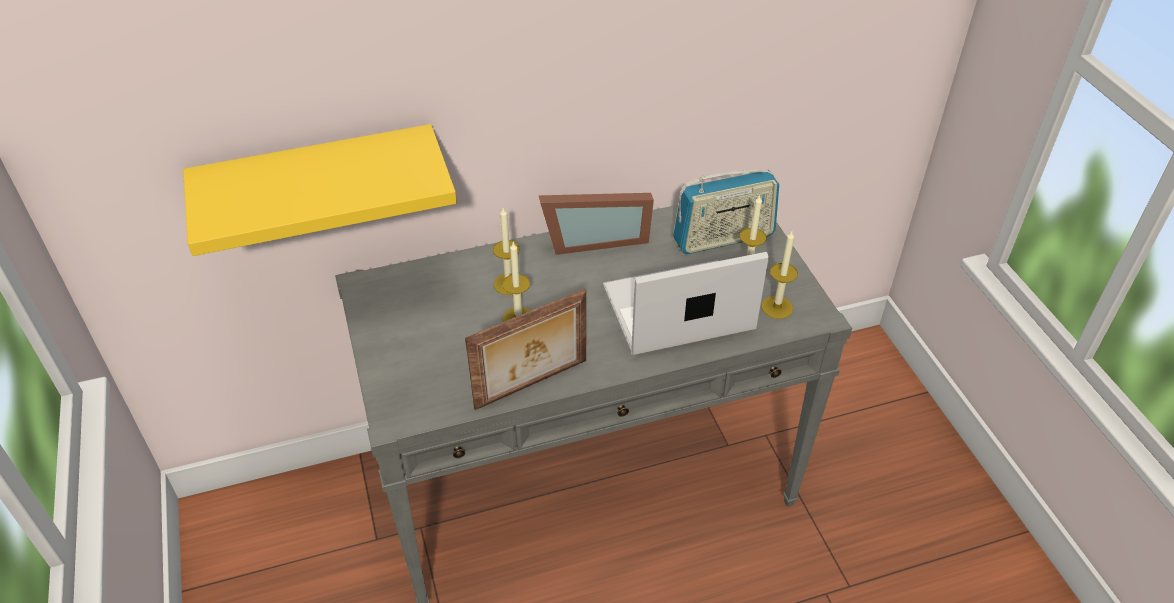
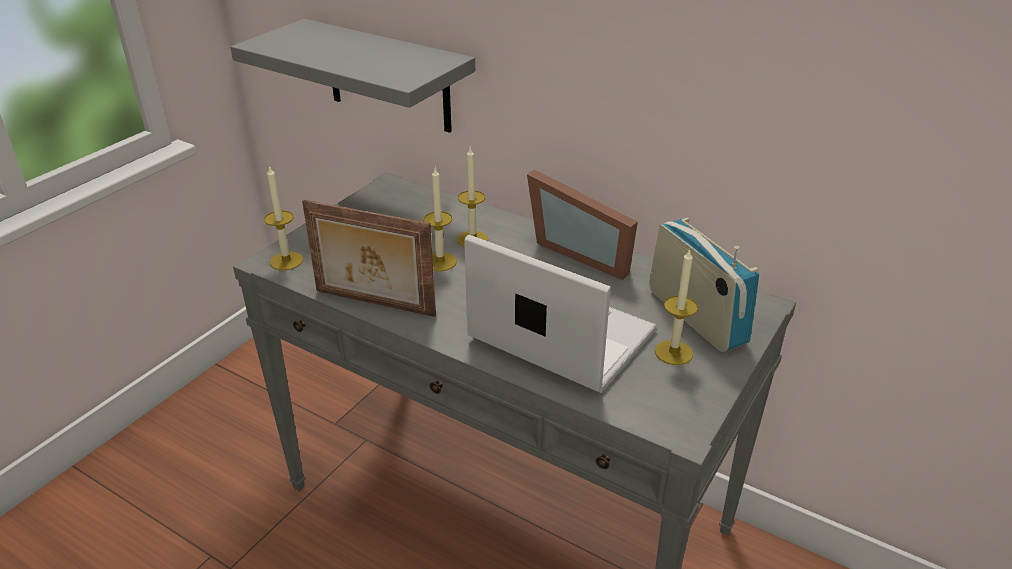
camera: 50 degrees right, 10 degrees down
yellow shelf [183,124,457,256] -> grey shelf [230,19,475,133]
radio [673,169,779,254] -> radio turned 150 degrees counterclockwise [649,218,759,352]
candle [761,231,798,319] -> candle moved to [264,165,303,270]

